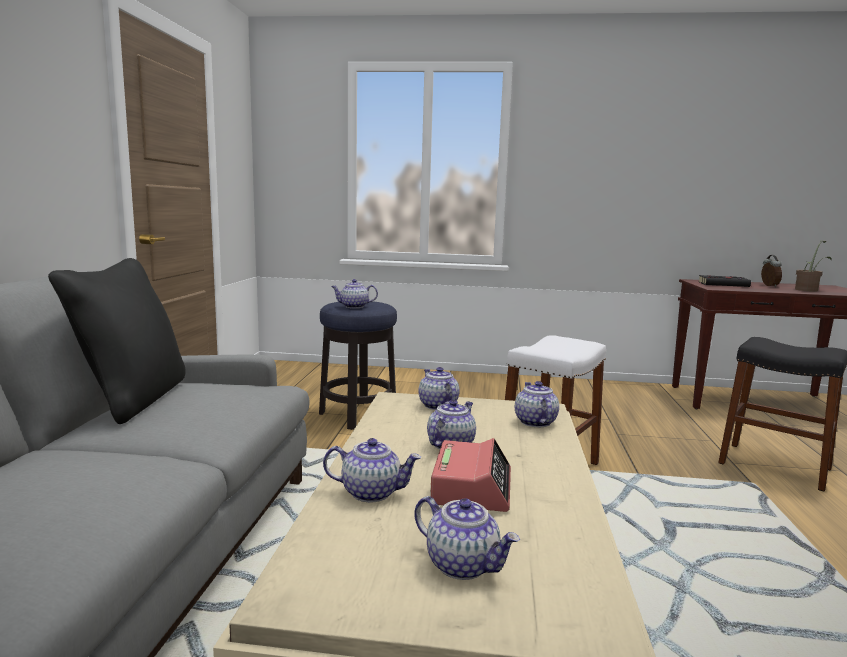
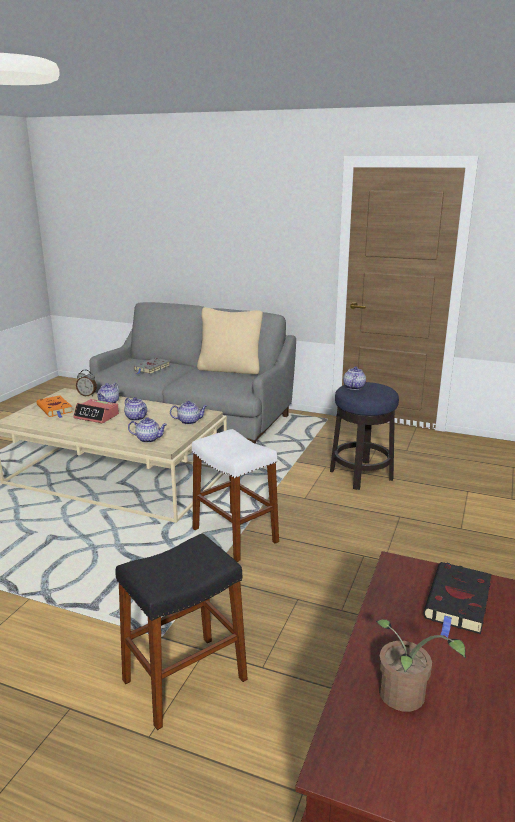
camera: 105 degrees right, 10 degrees up
black pillow [48,258,186,424] -> beige pillow [197,307,263,374]
teapot [414,496,520,580] -> orange book [36,395,73,418]
alarm clock [761,255,782,287] -> alarm clock moved to [76,370,97,396]
none -> grey book [134,358,170,374]

